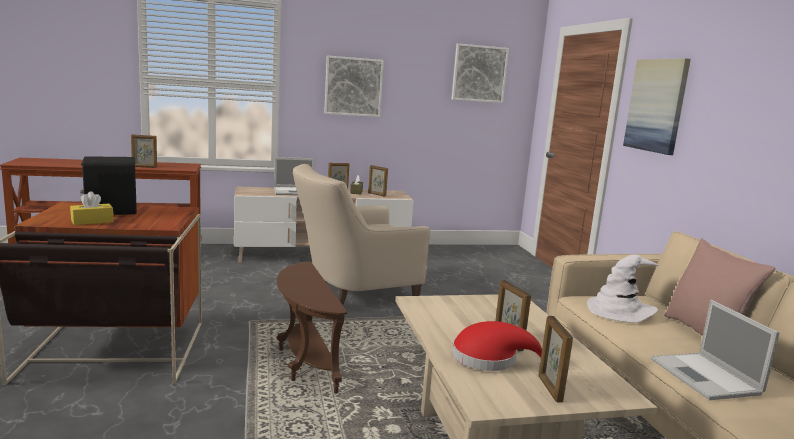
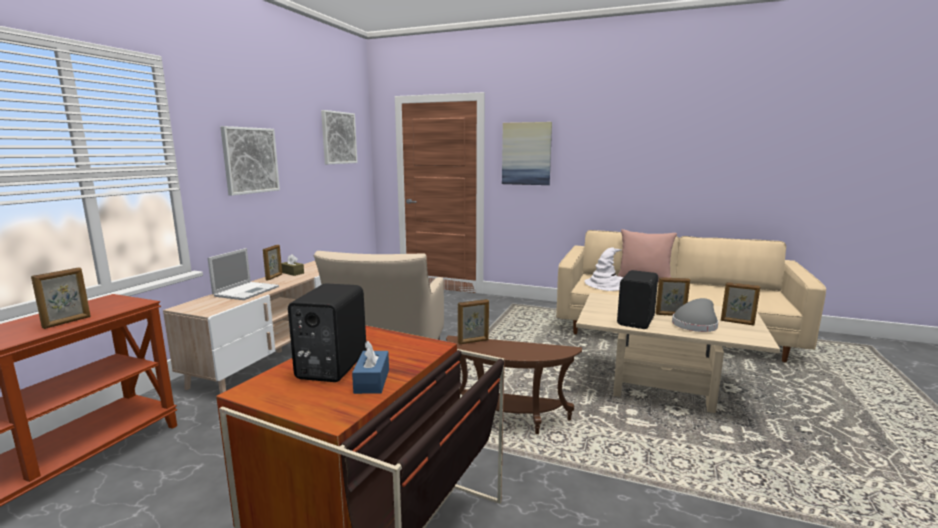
camera: 55 degrees left, 0 degrees up
yellow tissue box [70,191,114,225] -> blue tissue box [352,341,389,394]
picture frame [368,165,388,197] -> picture frame moved to [458,299,489,344]
red hat [452,321,542,371] -> grey hat [672,298,719,332]
laptop [651,300,779,400] -> none
none -> black speaker [617,270,658,329]

